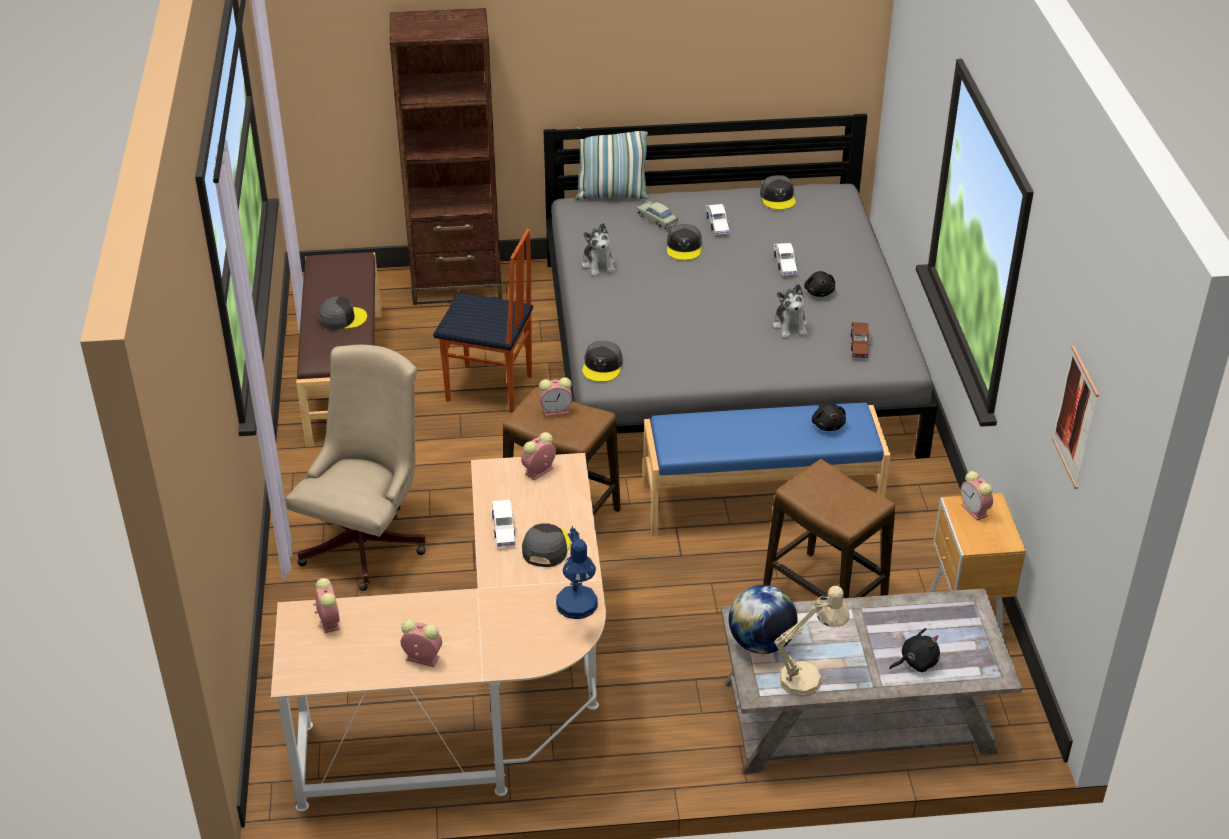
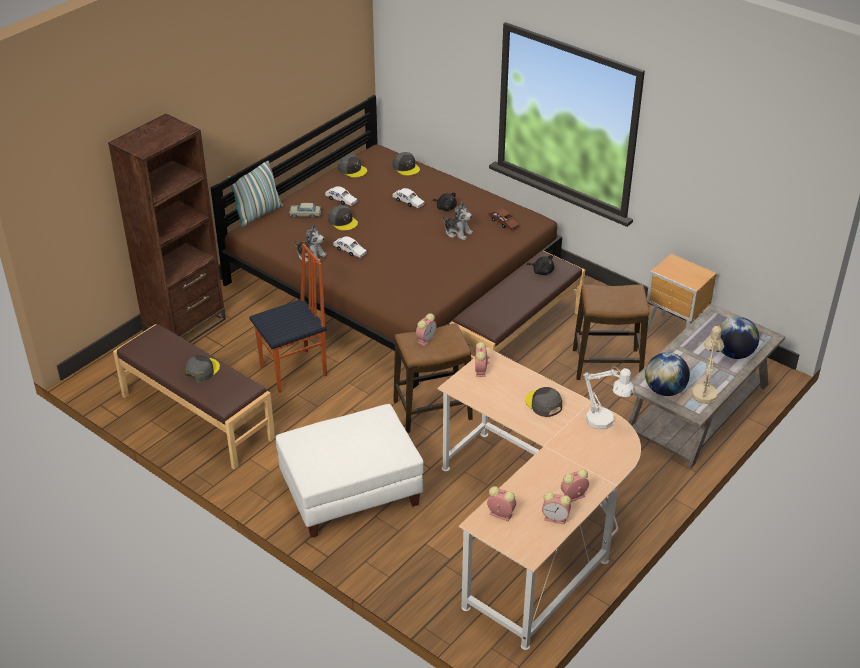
camera: 45 degrees left, 0 degrees up
beige office chair [286,345,426,591] -> white ottoman [276,404,424,538]
white toy car [492,500,516,547] -> white toy car moved to [333,236,367,258]
grey bed [543,114,937,459] -> brown bed [210,95,562,389]
blue table lamp [556,526,598,619] -> white table lamp [583,367,635,429]
grey cap [582,341,623,382] -> grey cap moved to [392,152,420,176]
blue bench [643,403,890,536] -> brown bench [449,251,585,370]
black plush toy [889,628,940,672] -> globe [719,317,759,359]
alarm clock [961,471,993,520] -> alarm clock moved to [542,492,571,525]
picture [1052,346,1099,489] -> none

